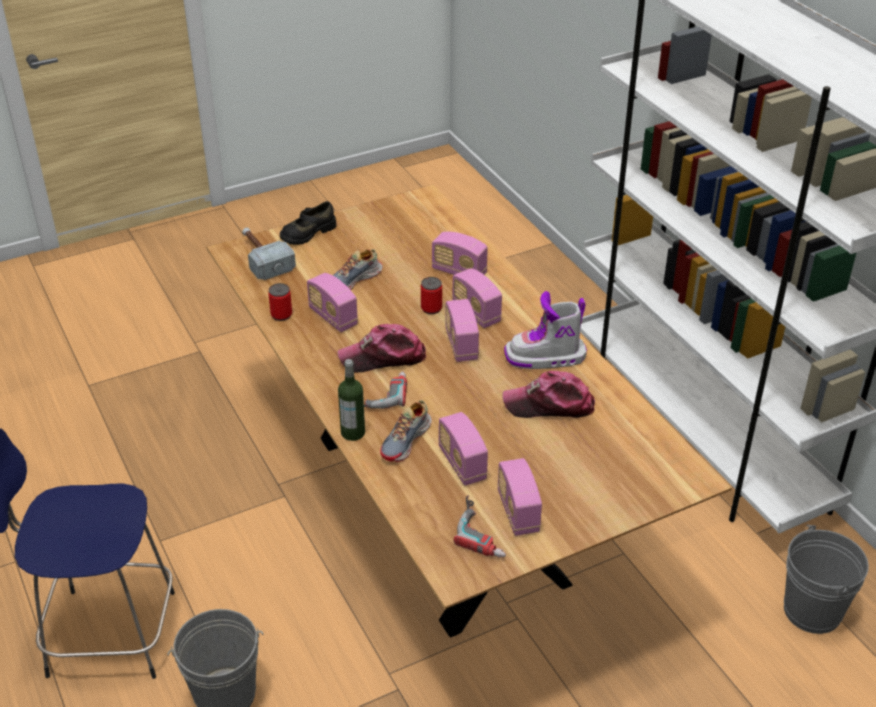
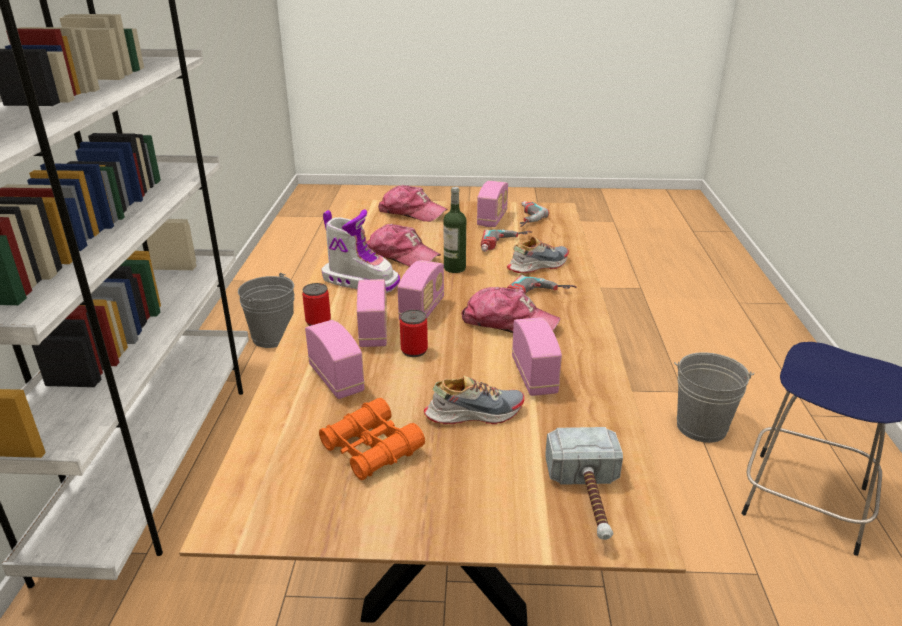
camera: 150 degrees left, 10 degrees down
can [268,283,292,321] -> can moved to [302,283,331,326]
black shoe [280,201,336,245] -> none
bottle [338,359,365,441] -> bottle moved to [444,187,466,273]
radio [438,412,488,486] -> power drill [481,229,532,252]
none -> orange binoculars [319,398,425,481]
none -> cap [378,185,448,222]

